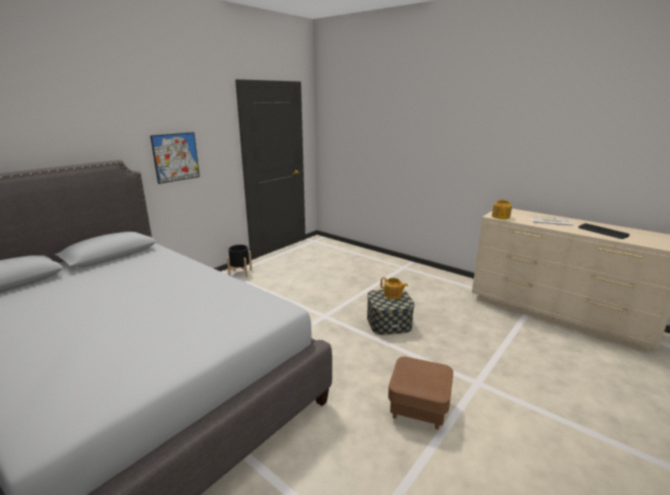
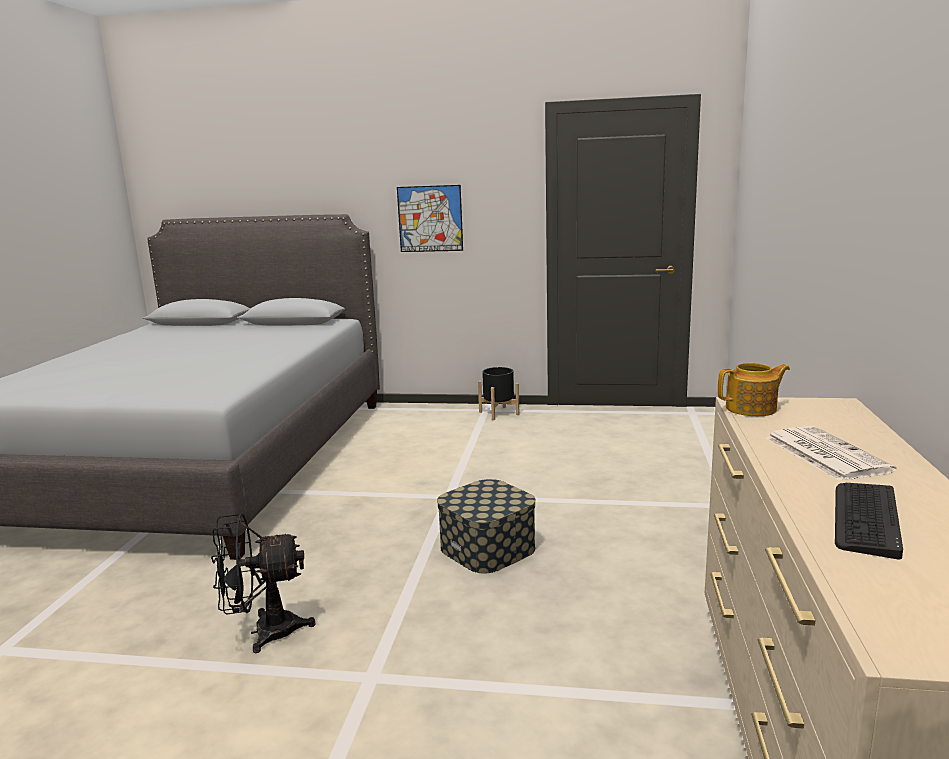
camera: 60 degrees right, 5 degrees down
teapot [381,277,408,299] -> none
brown ottoman [388,357,453,430] -> black fan [211,514,316,653]

